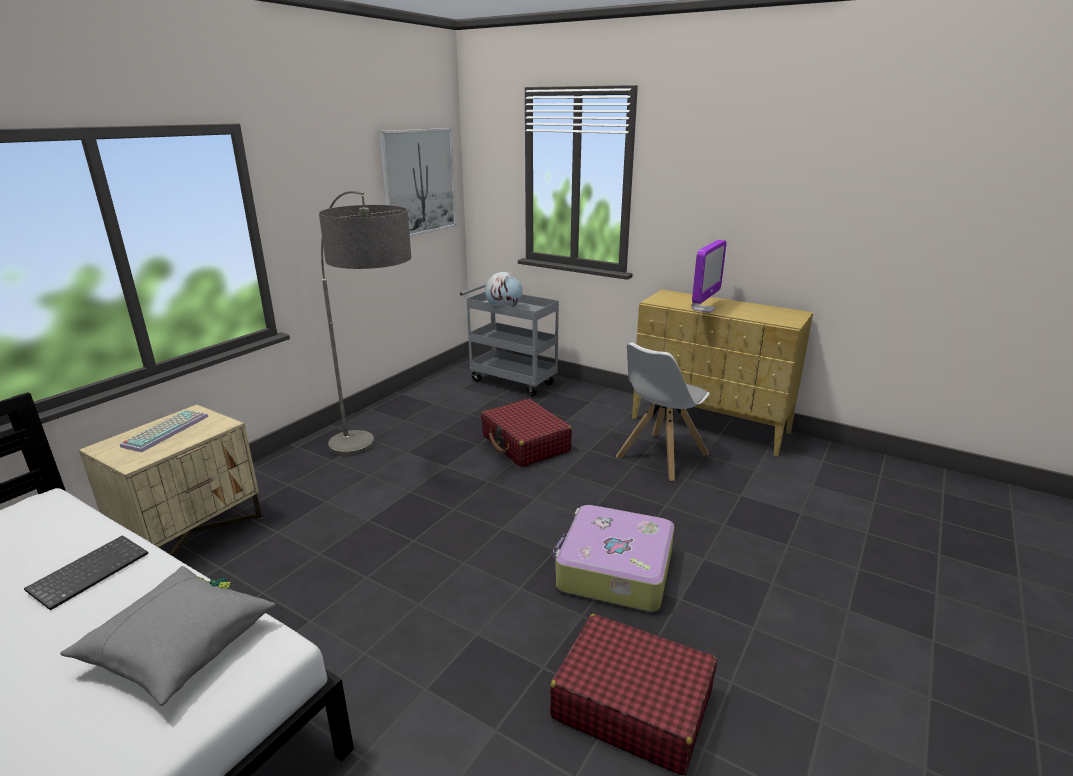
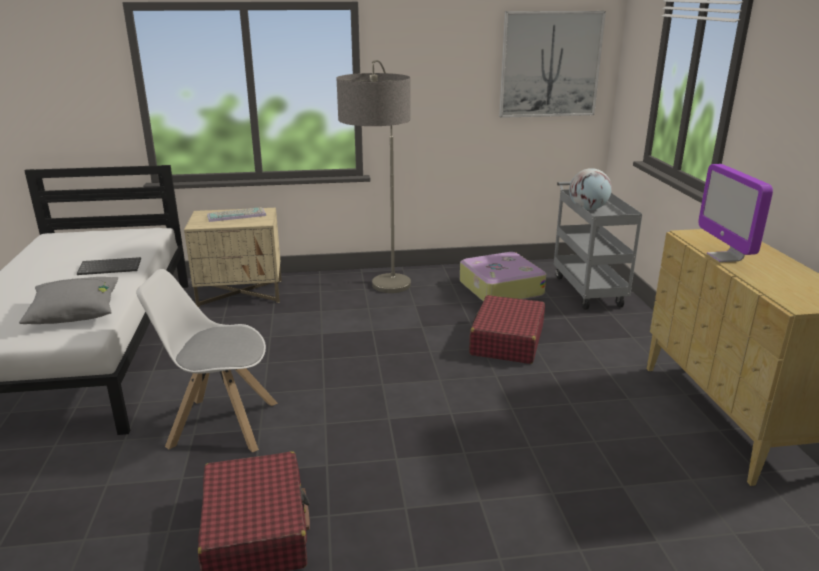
camera: 50 degrees right, 0 degrees up
suitcase [553,505,674,612] -> suitcase moved to [460,252,546,301]
chair [616,342,710,481] -> chair moved to [136,269,278,452]
monitor [691,240,726,313] -> monitor turned 90 degrees clockwise [698,164,773,262]

